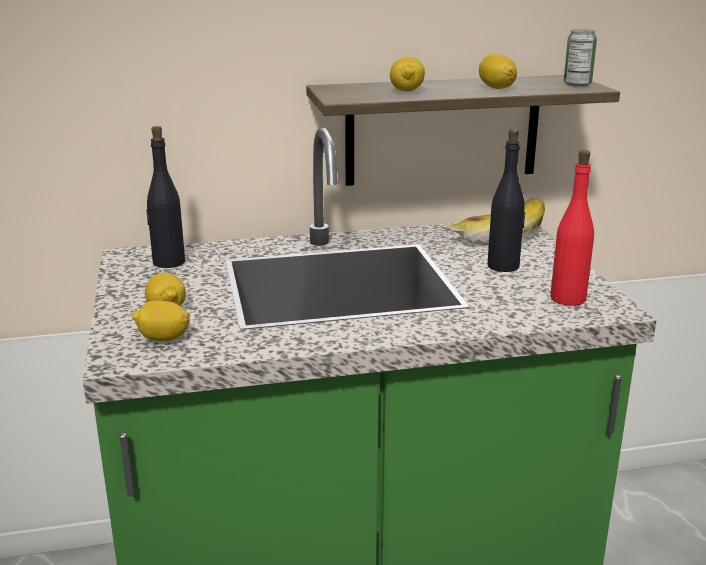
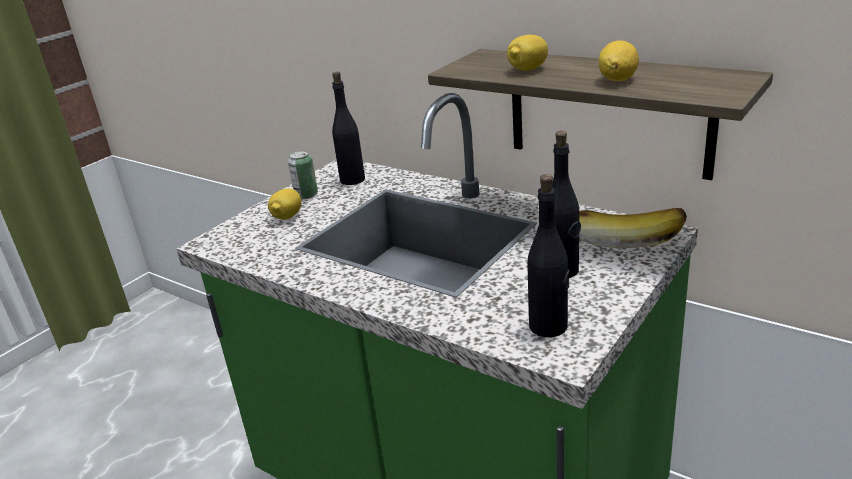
camera: 50 degrees right, 5 degrees up
lemon [132,300,190,341] -> none
red bottle [550,150,594,306] -> black bottle [527,174,569,337]
can [564,29,597,87] -> can moved to [288,150,318,199]

